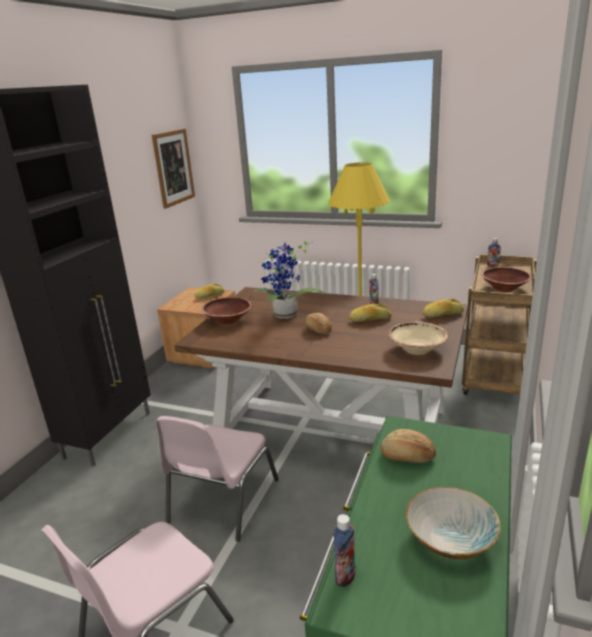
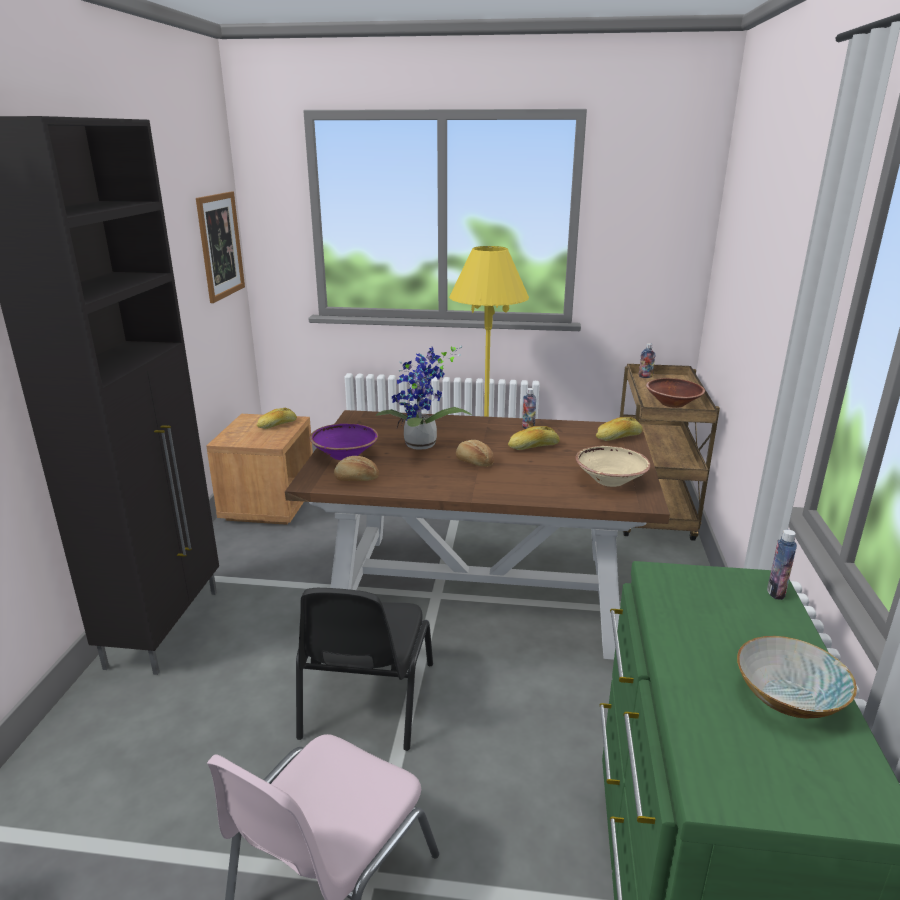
camera: 15 degrees left, 0 degrees up
pink chair [156,416,279,542] -> black chair [296,588,433,751]
brown bowl [202,297,252,324] -> purple bowl [309,424,378,460]
bottle [333,514,355,587] -> bottle moved to [767,529,797,600]
bread [380,429,436,463] -> bread moved to [334,456,379,481]

